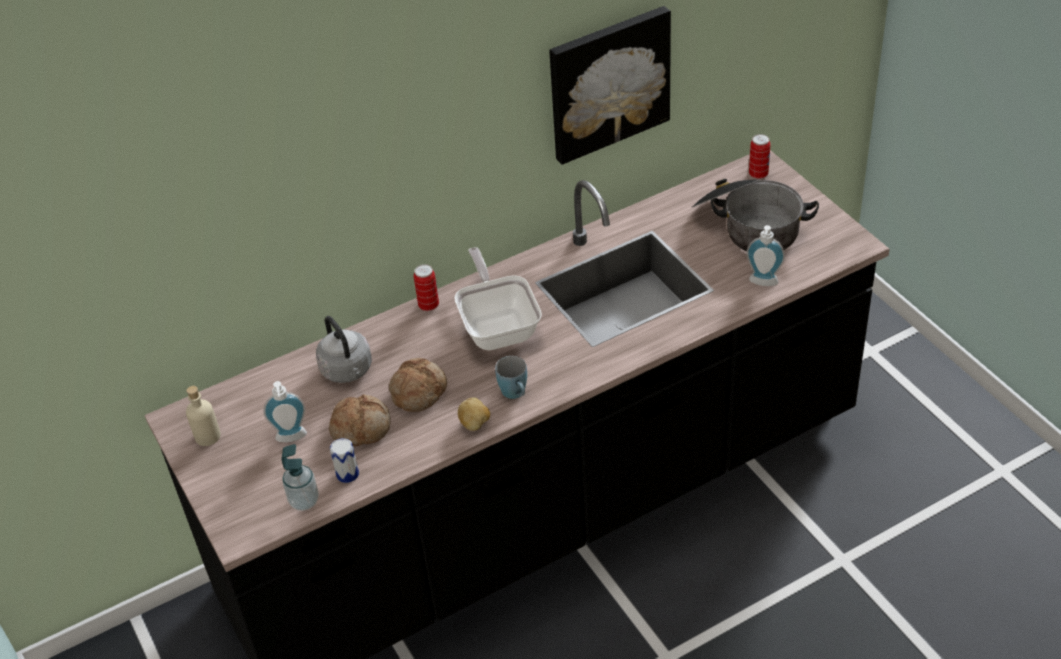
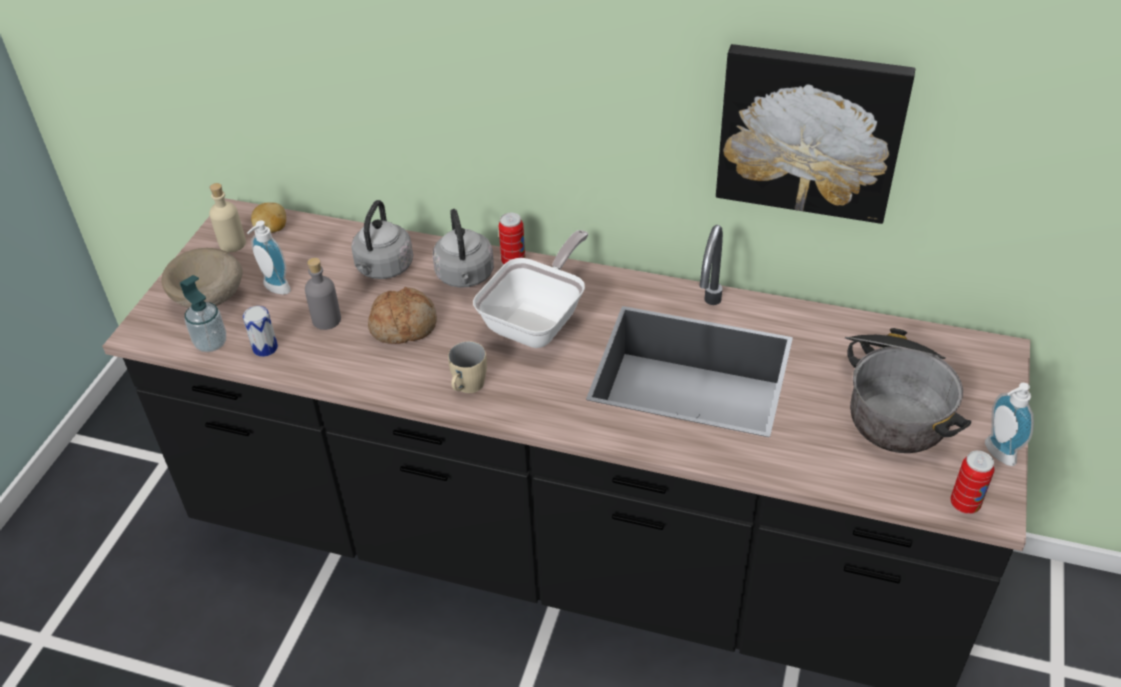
camera: 45 degrees right, 0 degrees up
bread [329,394,391,446] -> grey bottle [305,258,341,330]
potato [458,397,490,431] -> potato moved to [251,202,286,233]
blue mug [495,356,527,399] -> beige mug [448,341,487,393]
soap dispenser [747,225,785,286] -> soap dispenser moved to [985,383,1034,466]
can [749,134,771,179] -> can moved to [951,451,994,514]
none -> beige bowl [161,248,243,307]
none -> grey kettle [433,209,494,288]

